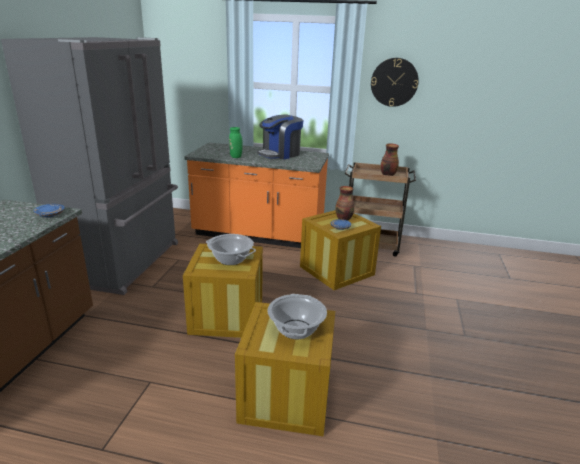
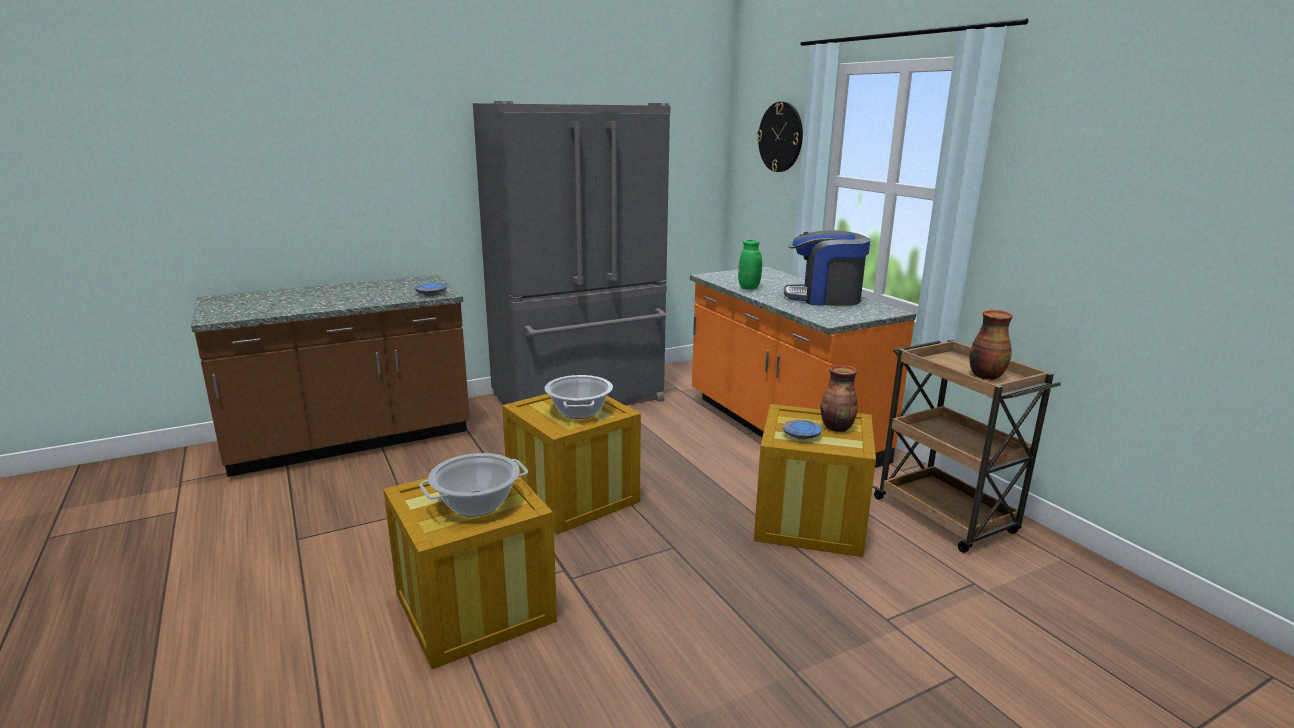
camera: 50 degrees right, 5 degrees down
wall clock [371,58,419,107] -> wall clock moved to [757,102,803,172]

